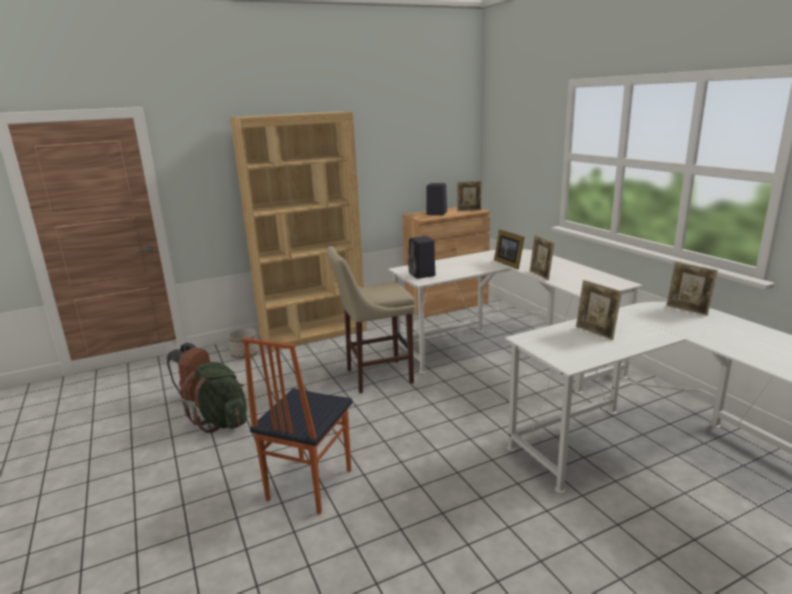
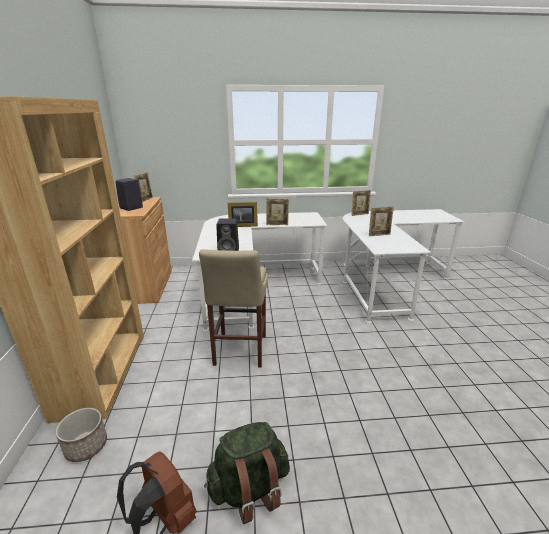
camera: 70 degrees left, 5 degrees up
chair [243,338,352,514] -> none

